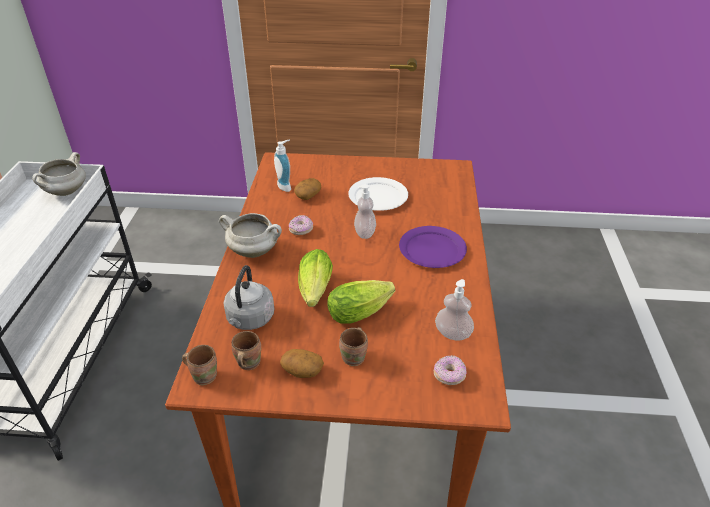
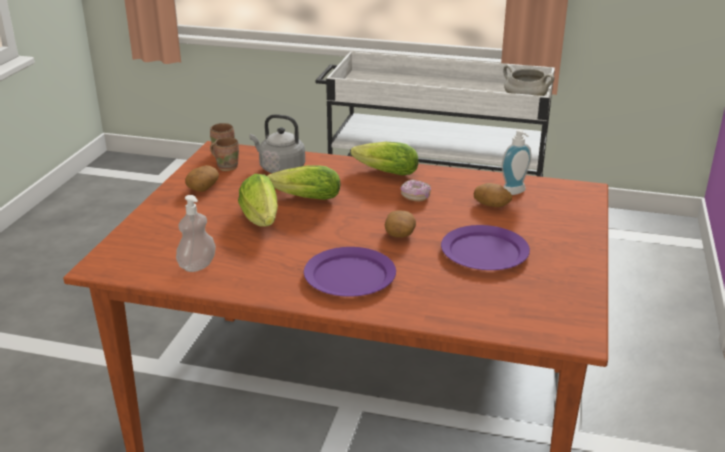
camera: 100 degrees right, 10 degrees down
white cooking pot [219,213,282,258] -> lettuce [351,142,419,175]
brown mug [339,327,368,366] -> none
white plate [348,177,408,211] -> purple plate [441,225,530,270]
soap dispenser [354,184,376,239] -> potato [385,210,416,238]
donut [434,355,467,385] -> none

